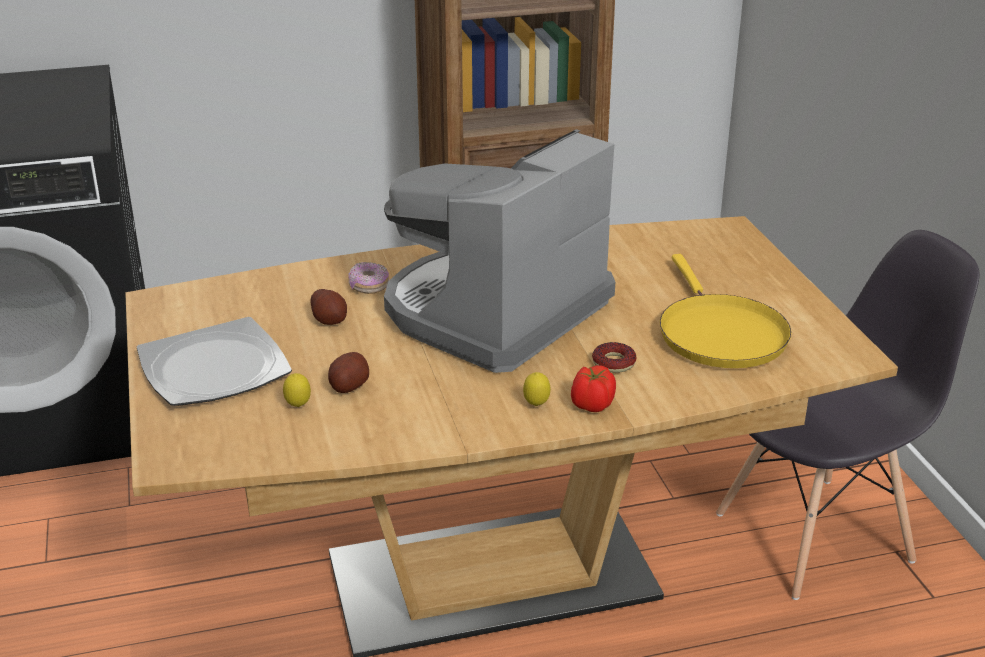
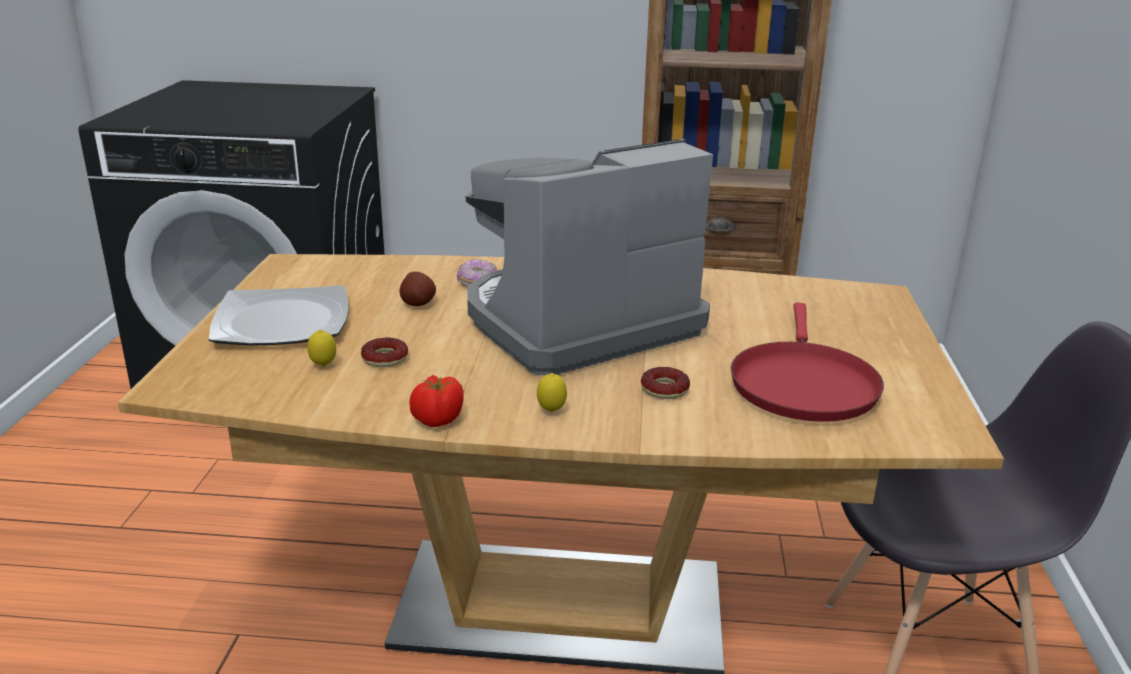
camera: 20 degrees right, 5 degrees down
potato [328,352,369,393] -> donut [361,338,408,367]
tomato [571,365,616,412] -> tomato moved to [409,375,463,427]
yellow frying pan [660,254,791,368] -> red frying pan [731,303,884,422]

